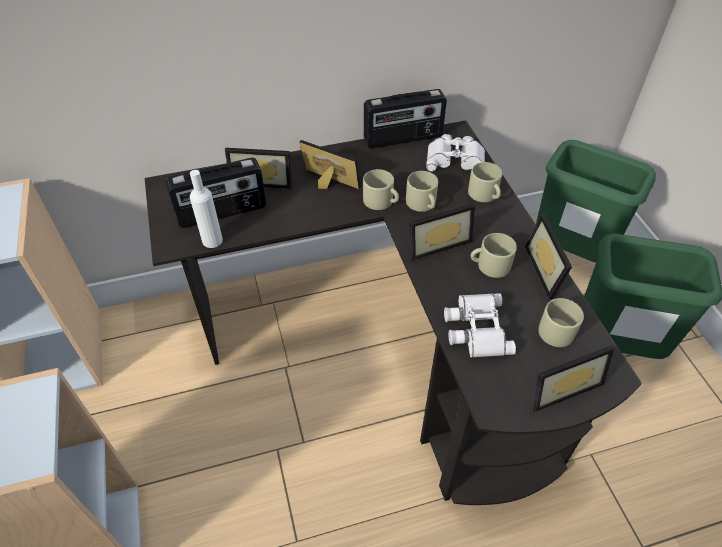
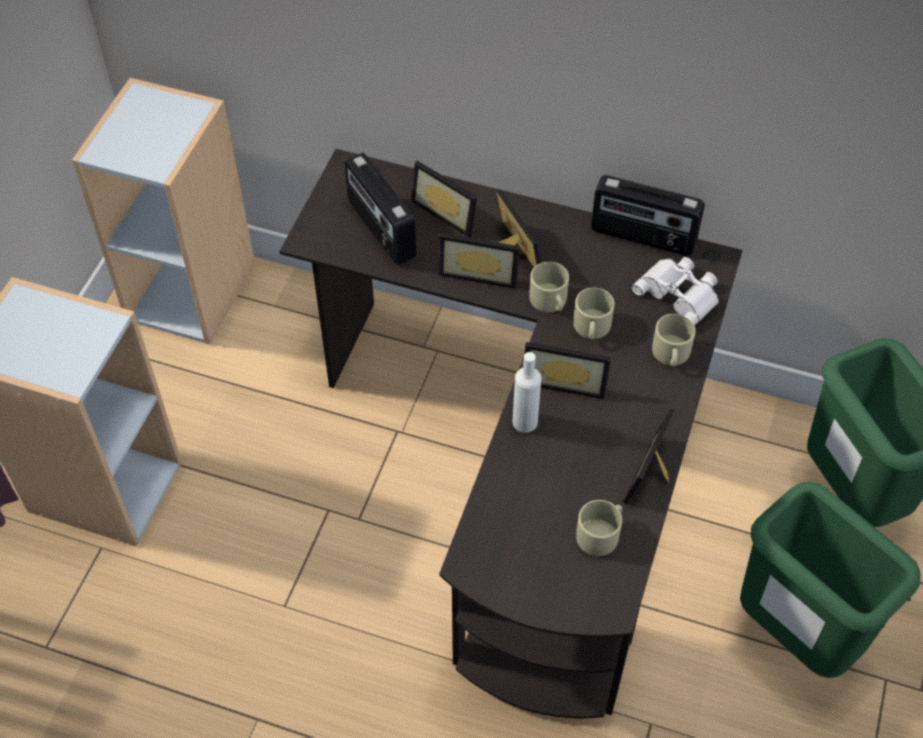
camera: 35 degrees right, 5 degrees up
radio [166,158,266,228] -> radio turned 45 degrees clockwise [344,153,416,265]
white bottle [190,170,223,248] -> white bottle moved to [512,352,542,433]
white binoculars [444,293,516,358] -> none
beige mug [471,233,517,278] -> none
picture frame [532,345,615,412] -> picture frame moved to [438,233,520,289]

